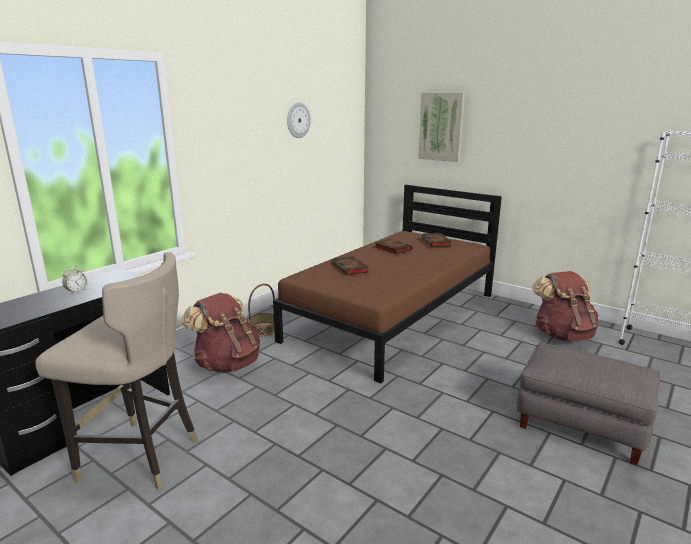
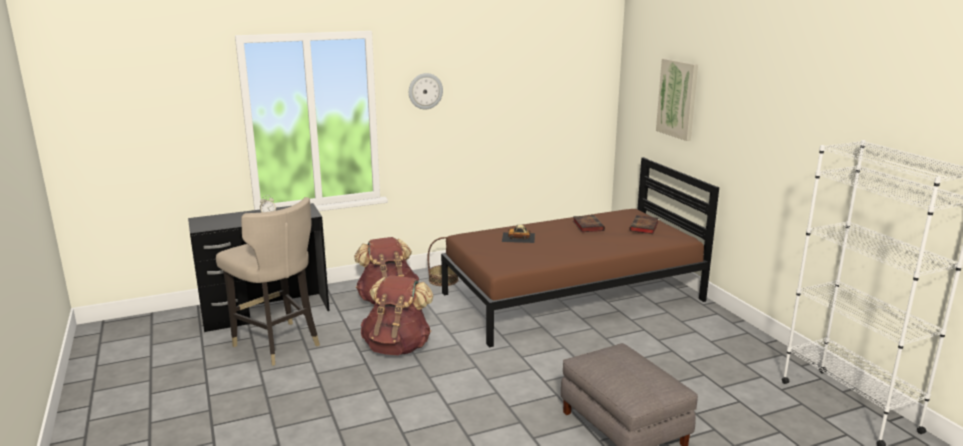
camera: 30 degrees right, 0 degrees up
wall clock [287,103,311,138] -> wall clock moved to [409,73,443,109]
book [331,256,369,275] -> toy car [502,225,535,243]
brown backpack [532,271,599,341] -> brown backpack moved to [361,275,433,355]

